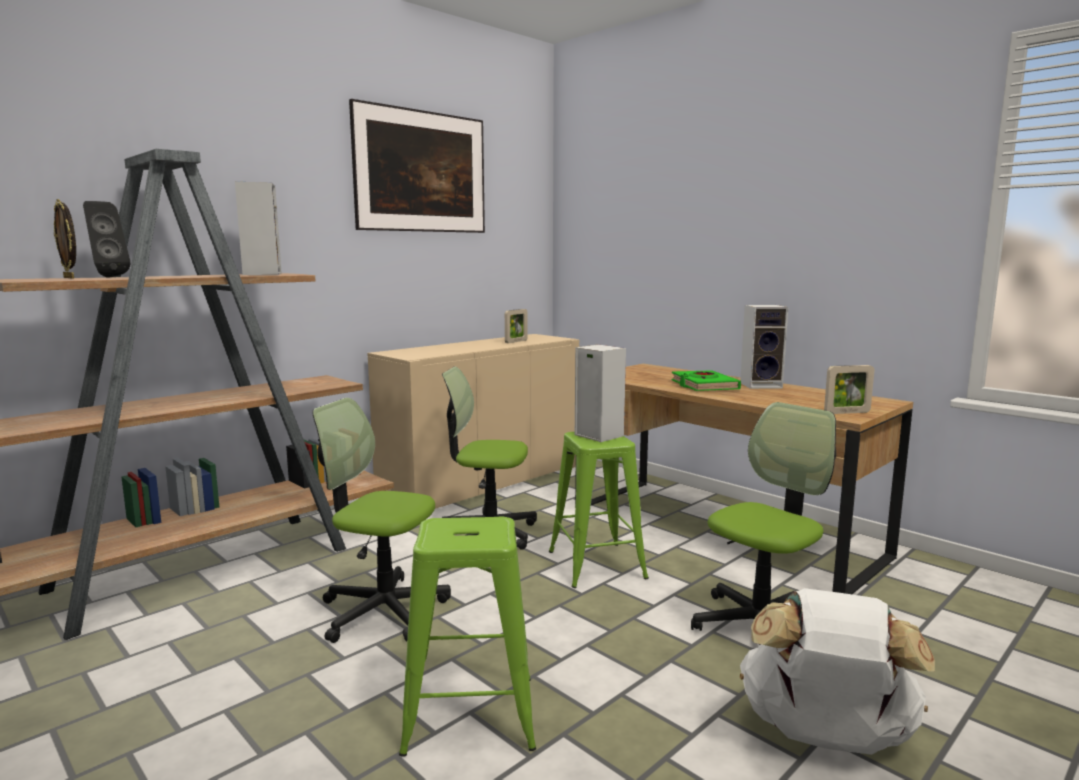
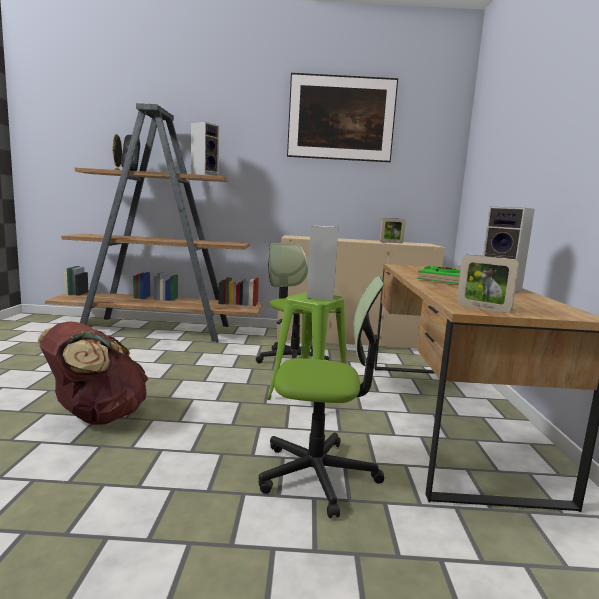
camera: 45 degrees right, 0 degrees up
office chair [312,398,451,643] -> none
green stool [399,517,536,757] -> brown backpack [37,321,148,425]
white backpack [740,588,935,755] -> none

